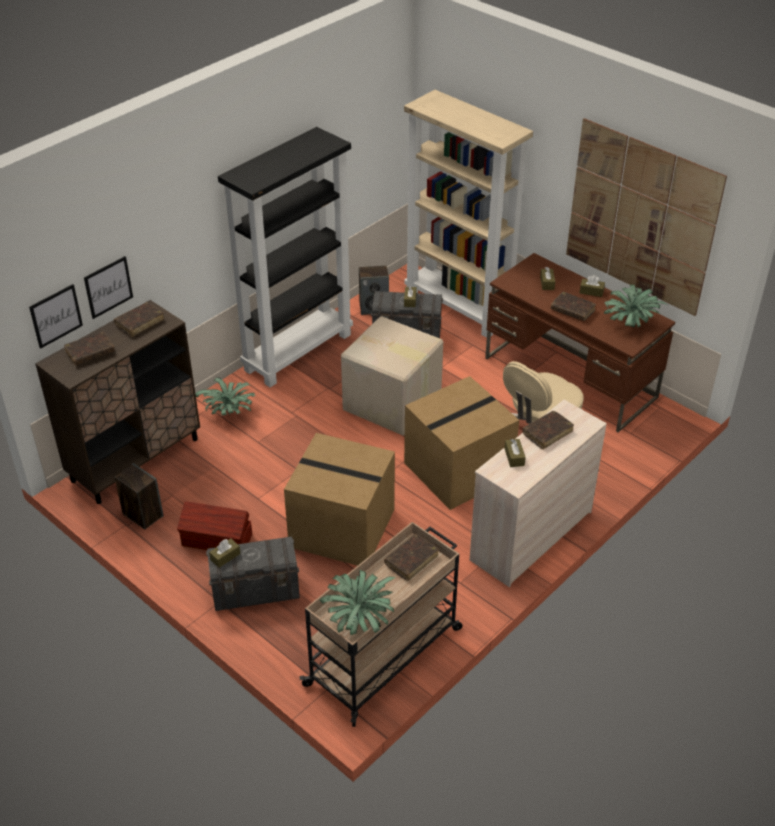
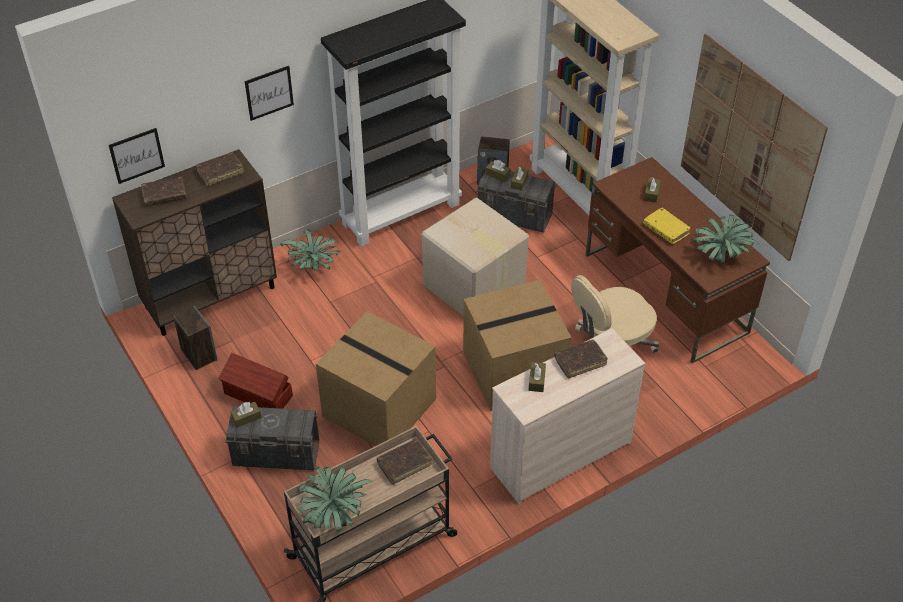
camera: 15 degrees right, 5 degrees up
picture [84,256,133,319] -> picture moved to [245,66,294,121]
brown book [551,292,596,321] -> yellow book [643,208,691,244]
brown tissue box [579,275,605,297] -> brown tissue box moved to [486,160,511,182]

